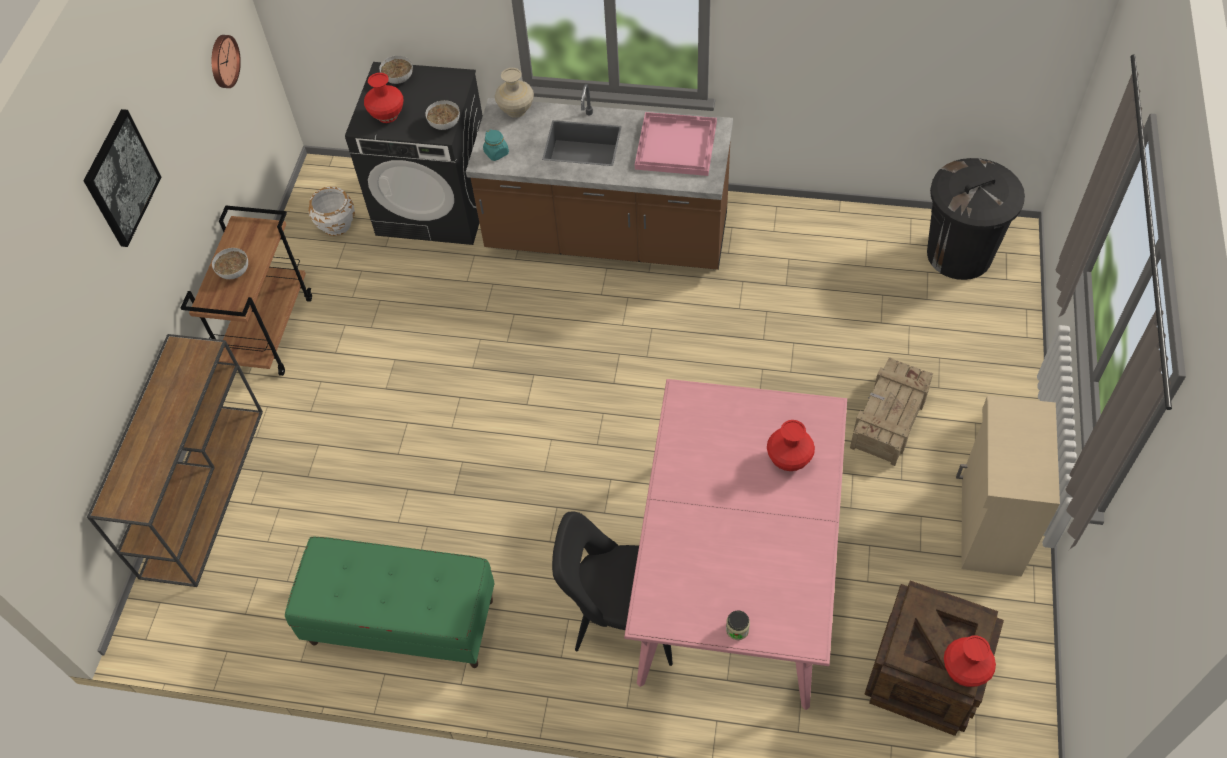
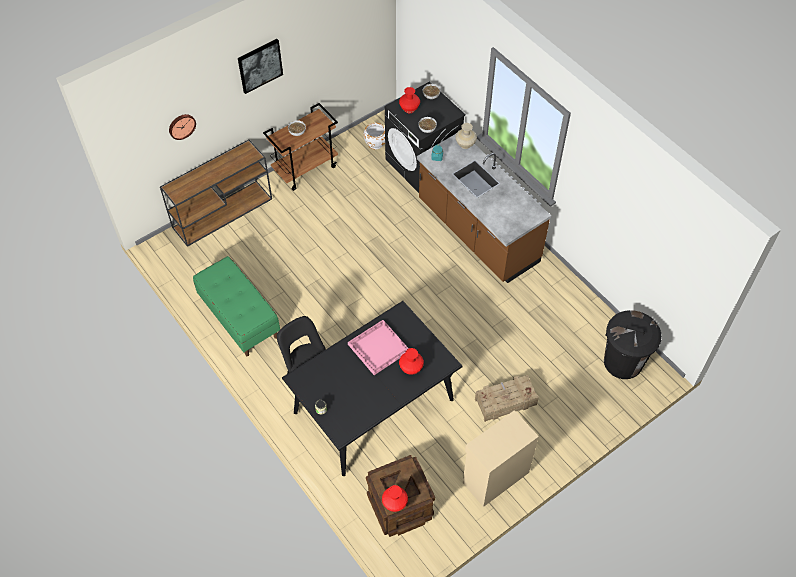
camera: 40 degrees right, 0 degrees up
wall clock [212,35,241,88] -> wall clock moved to [169,114,196,140]
pink dining table [624,379,847,710] -> black dining table [282,301,463,476]
pink tray [635,112,717,176] -> pink tray moved to [348,320,409,375]

